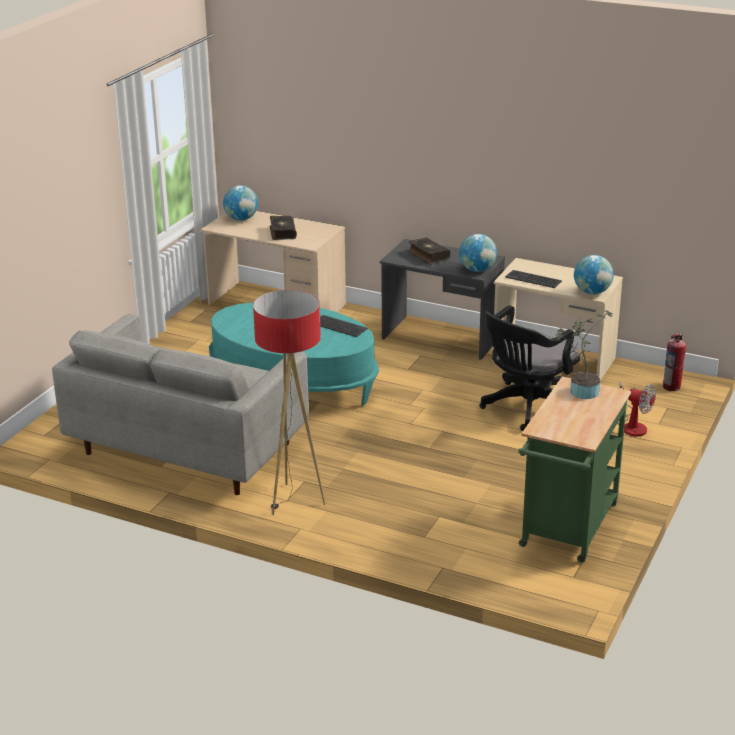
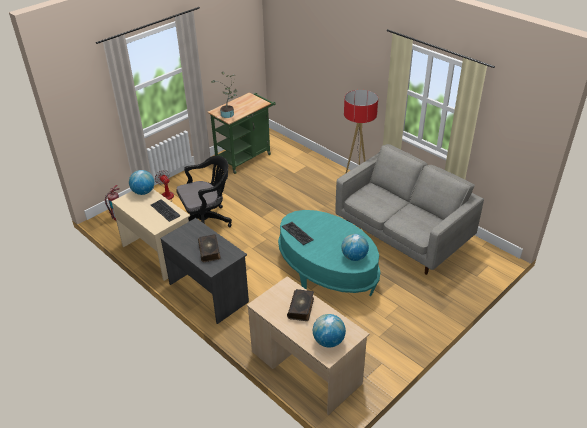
camera: 160 degrees left, 10 degrees up
globe [459,234,497,272] -> globe moved to [341,234,369,261]

